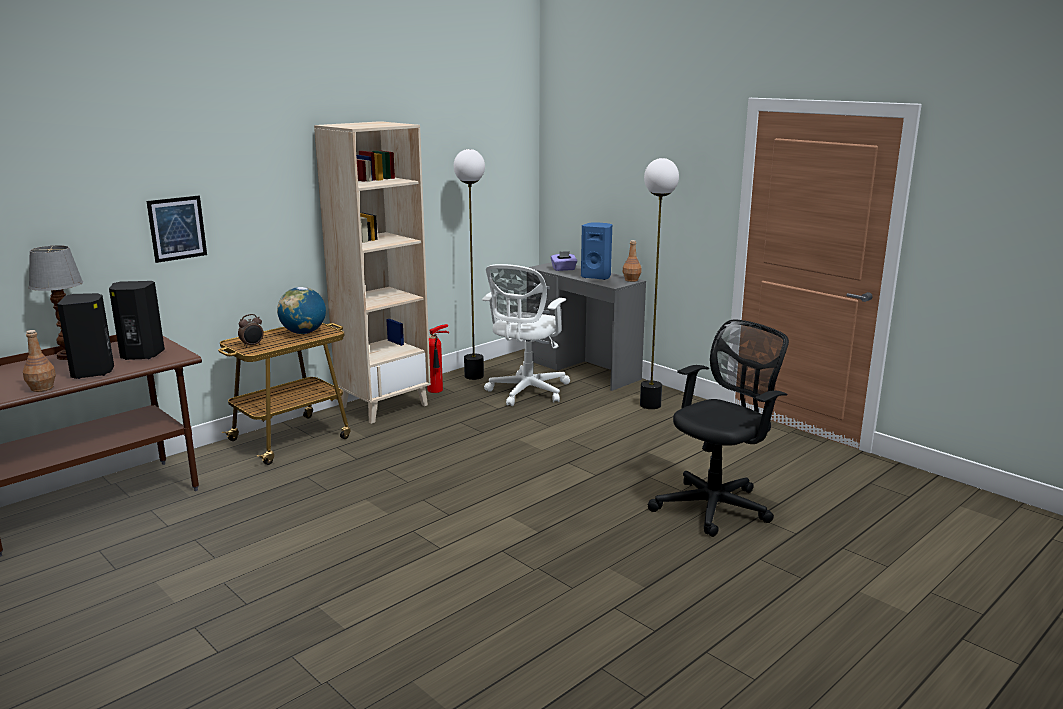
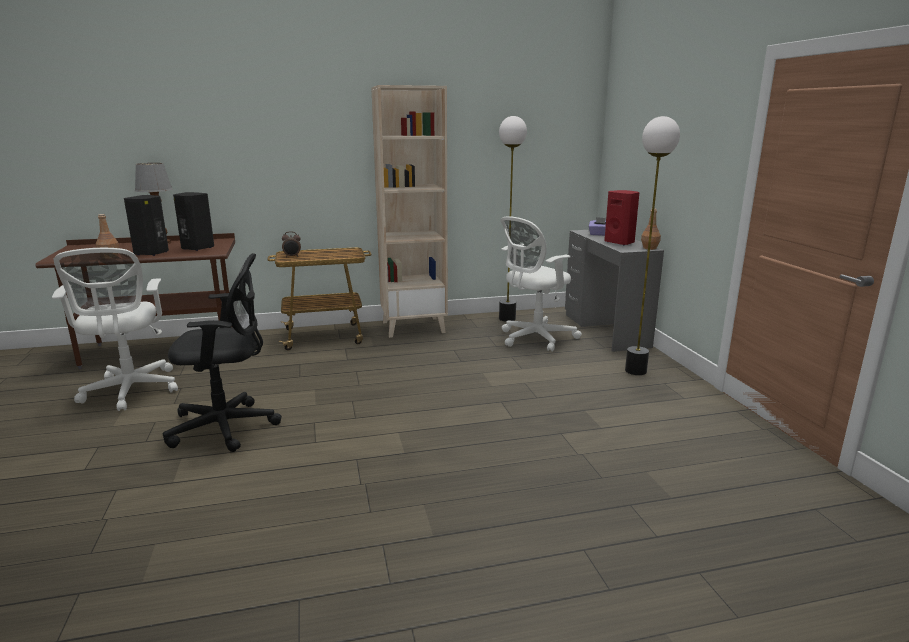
camera: 30 degrees right, 0 degrees up
picture [147,196,207,263] -> none
globe [277,287,326,334] -> none
fire extinguisher [427,324,450,393] -> none
blue speaker [581,222,612,280] -> red speaker [604,190,640,245]
black office chair [648,320,789,537] -> black office chair moved to [163,253,282,452]
none -> white office chair [52,248,178,411]

